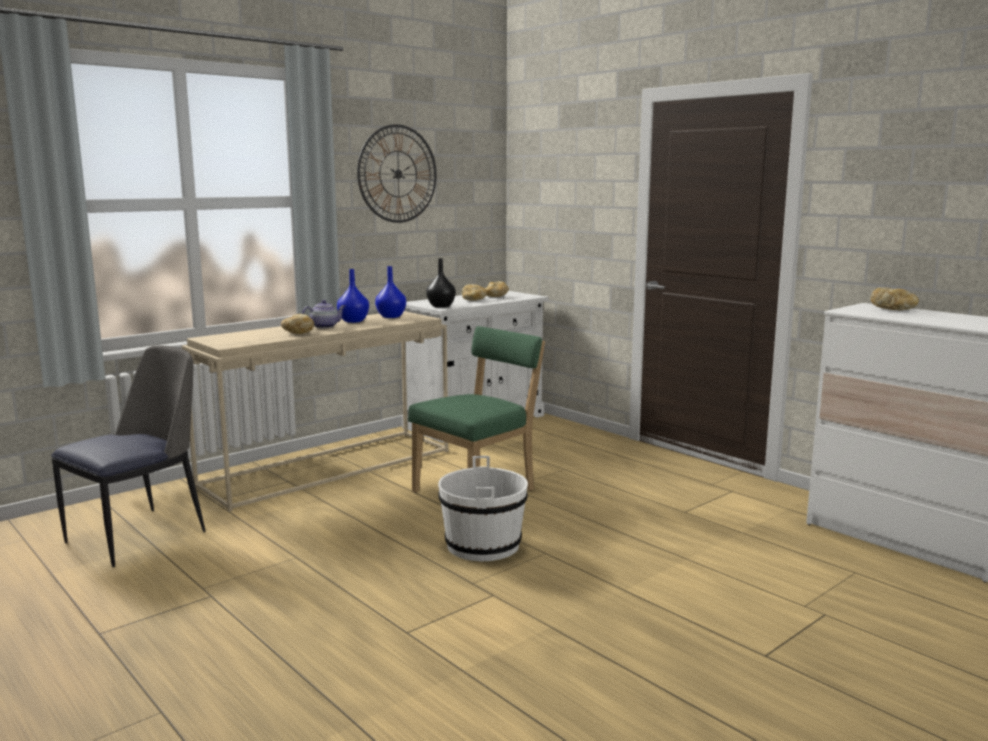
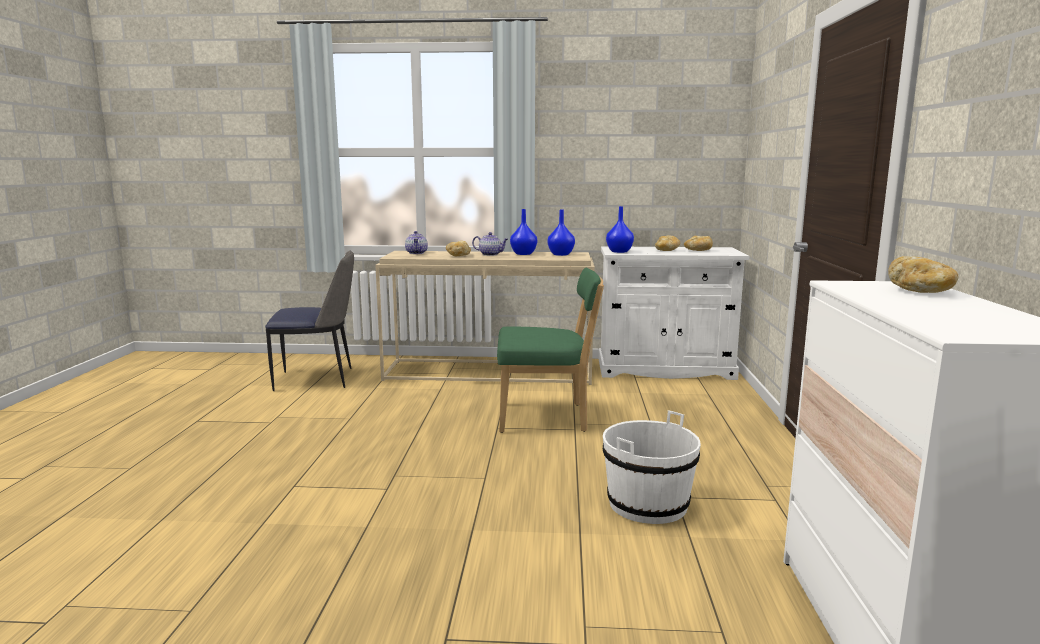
camera: 45 degrees right, 0 degrees up
wall clock [357,124,437,223] -> none
black vase [426,258,456,308] -> blue vase [606,206,634,253]
white bucket [438,456,528,561] -> white bucket moved to [603,410,701,524]
none -> teapot [405,231,428,254]

